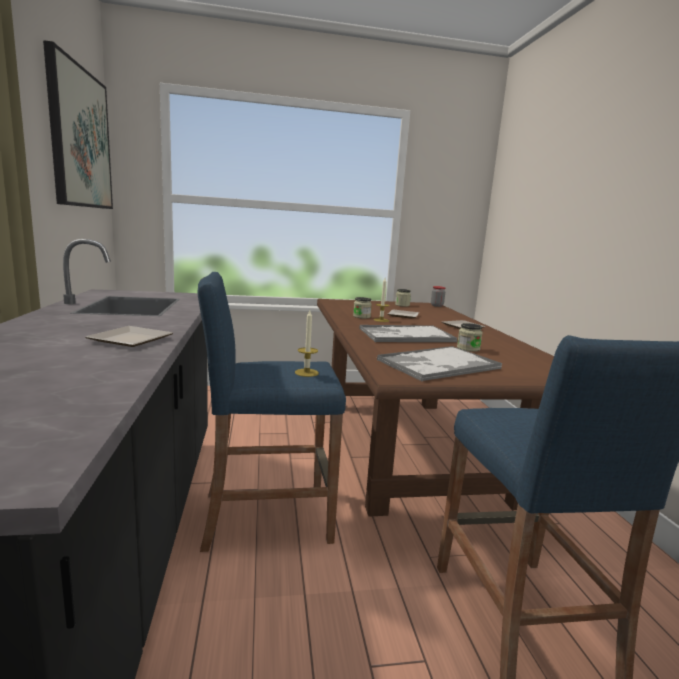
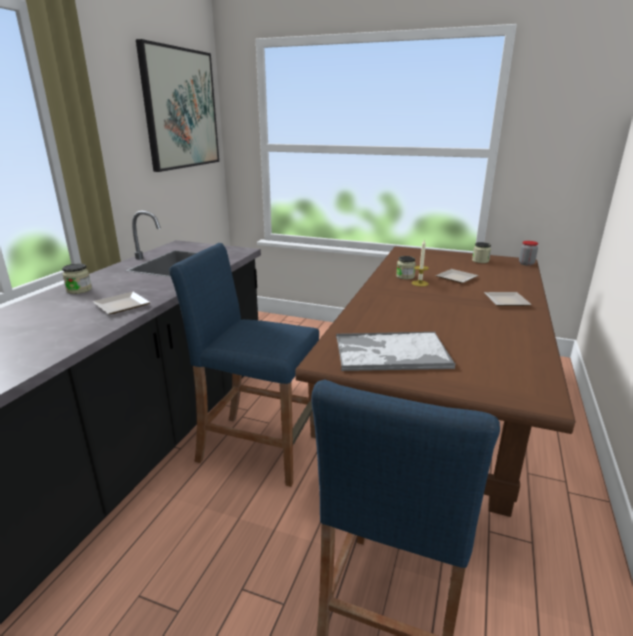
camera: 30 degrees right, 10 degrees up
candle [295,310,319,377] -> none
tray [359,325,457,342] -> none
jar [457,323,483,352] -> jar moved to [62,264,92,294]

